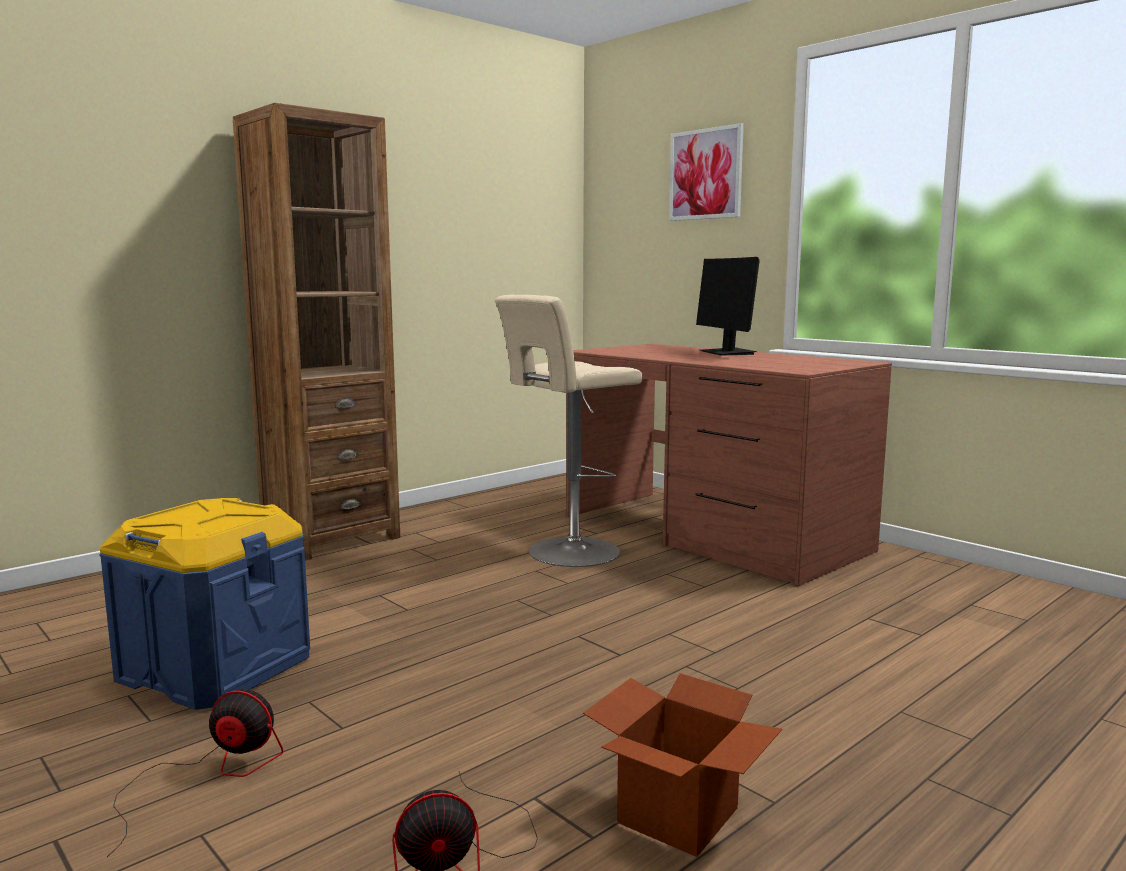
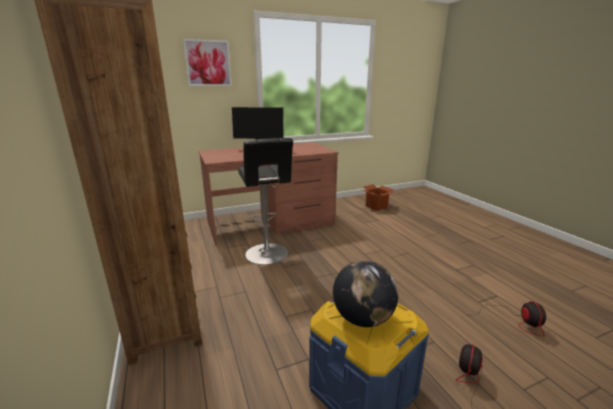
camera: 70 degrees left, 10 degrees up
beige stool [494,295,643,567] -> black stool [238,138,293,265]
cardboard box [583,673,782,857] -> cardboard box moved to [362,184,394,211]
none -> globe [333,260,398,327]

